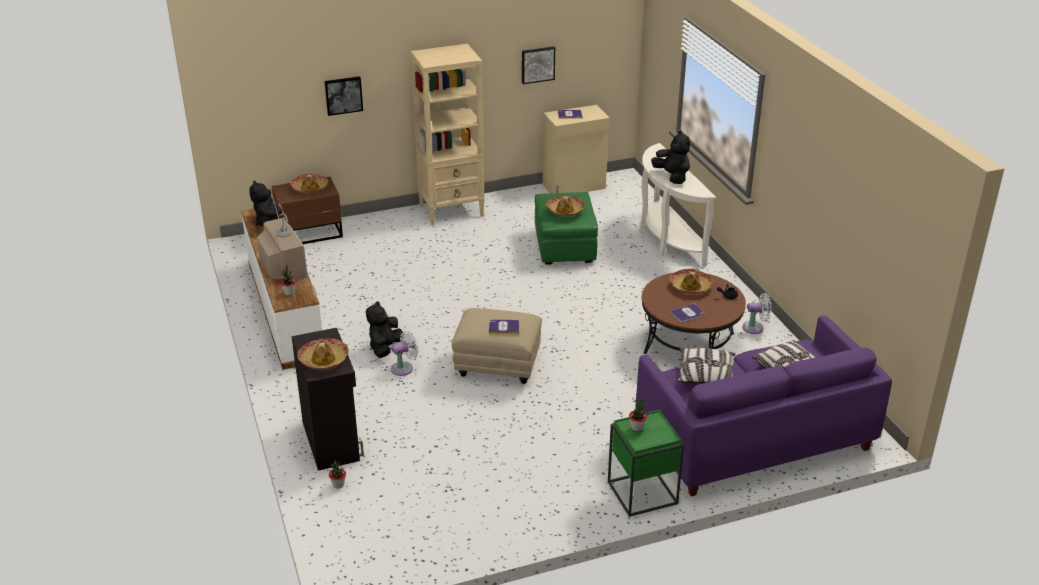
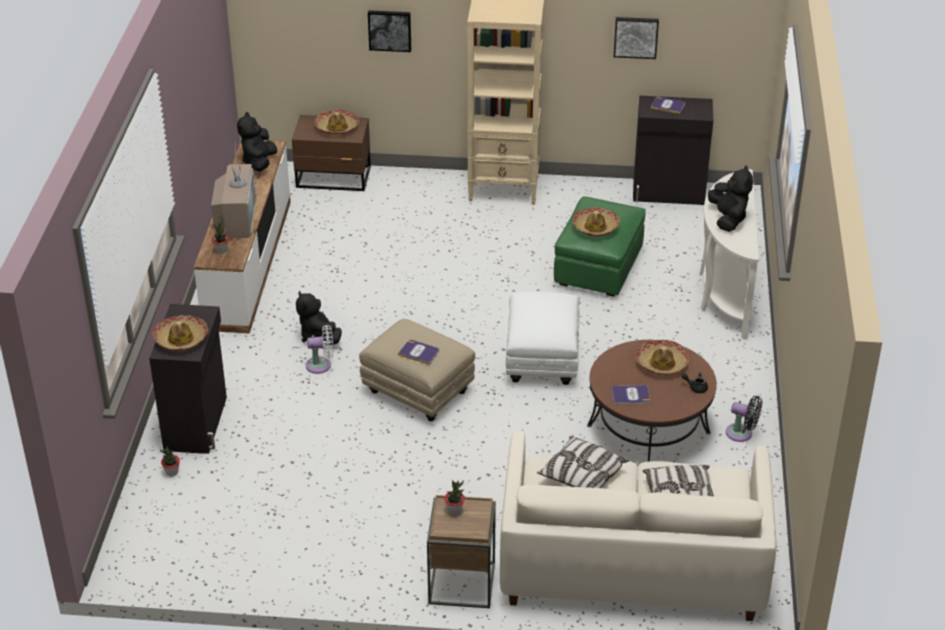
camera: 25 degrees right, 5 degrees up
black plush toy [366,301,404,358] -> black plush toy turned 75 degrees counterclockwise [296,290,342,345]
beige cabinet [543,105,610,193] -> black cabinet [633,96,713,205]
green side table [608,410,684,517] -> brown side table [427,495,496,608]
purple sofa [635,315,892,497] -> white sofa [500,431,776,621]
white fan [742,293,771,334] -> black fan [726,396,762,442]
none -> white ottoman [506,292,580,385]

